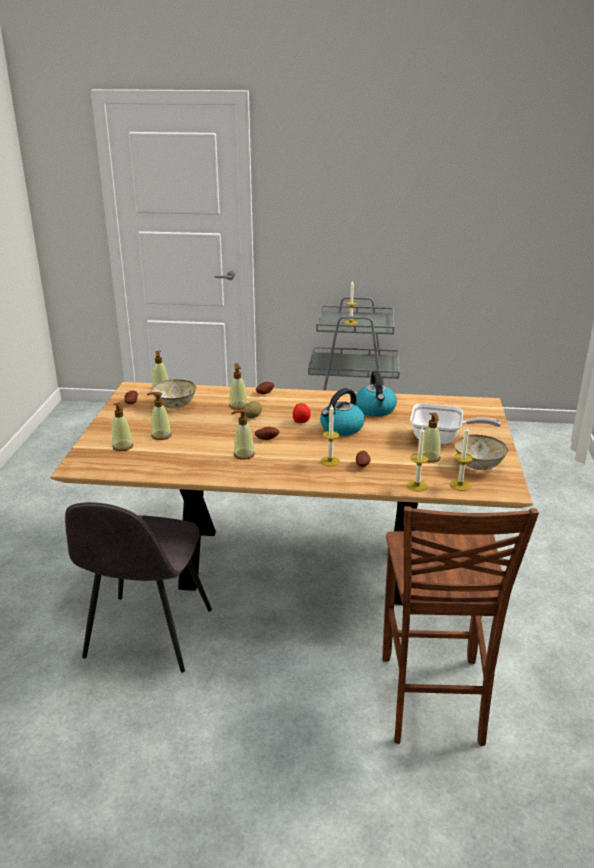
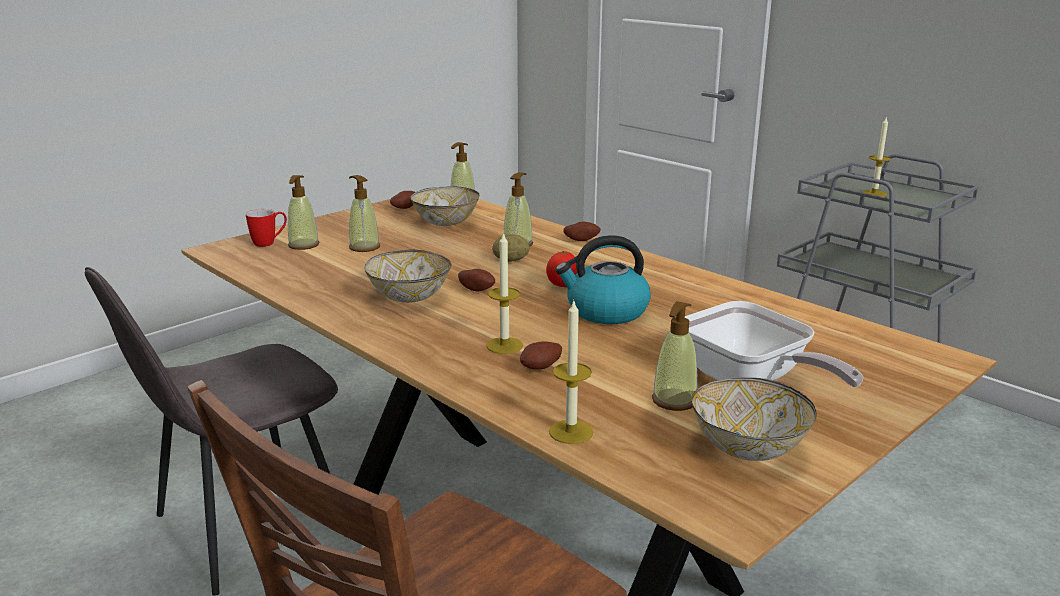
camera: 40 degrees right, 5 degrees down
soap dispenser [231,409,255,460] -> bowl [364,249,451,303]
kettle [356,371,397,417] -> none
candle [450,426,473,491] -> none
none -> mug [246,209,287,247]

